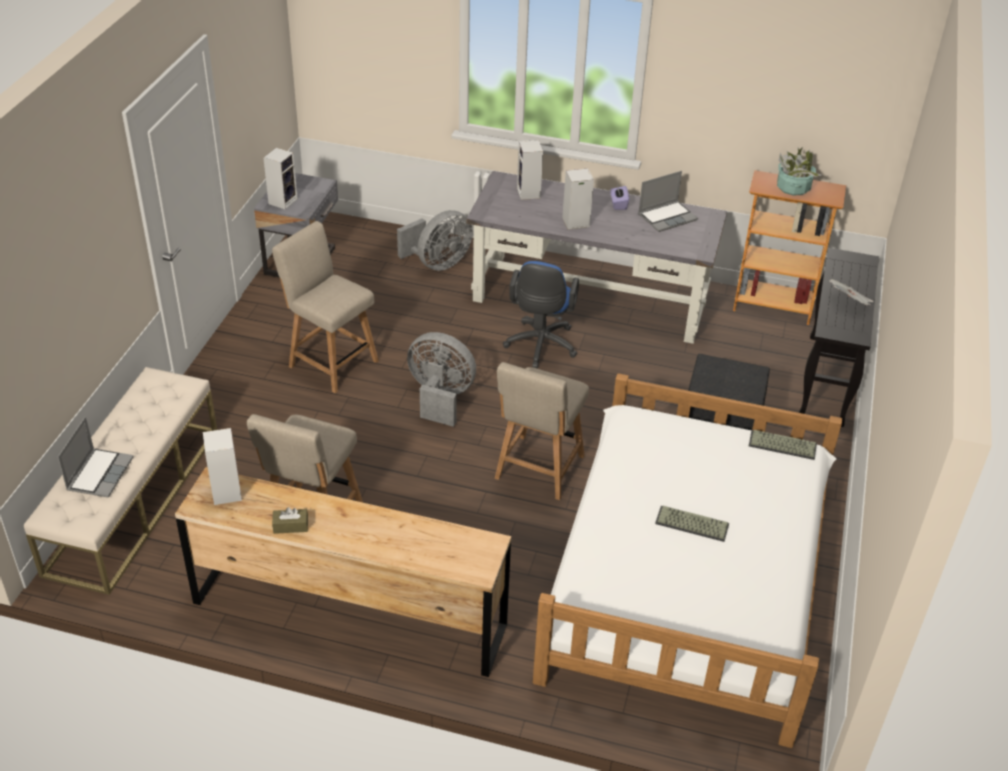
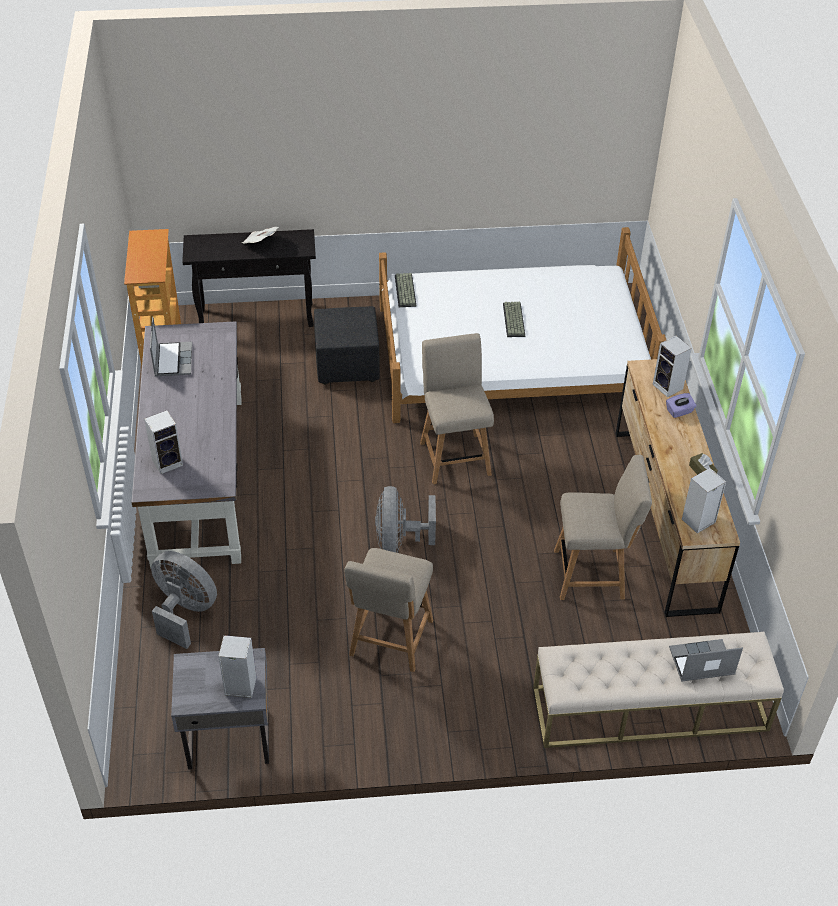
camera: 110 degrees left, 5 degrees up
beige chair [495,362,589,500] -> beige chair turned 105 degrees counterclockwise [420,333,494,484]
blue office chair [503,261,579,368] -> none
speaker [562,168,594,230] -> speaker moved to [653,336,692,397]
purple tissue box [610,184,629,210] -> purple tissue box moved to [666,393,696,418]
laptop [638,171,698,232] -> laptop turned 45 degrees clockwise [150,317,192,376]
potted plant [777,147,821,196] -> none

